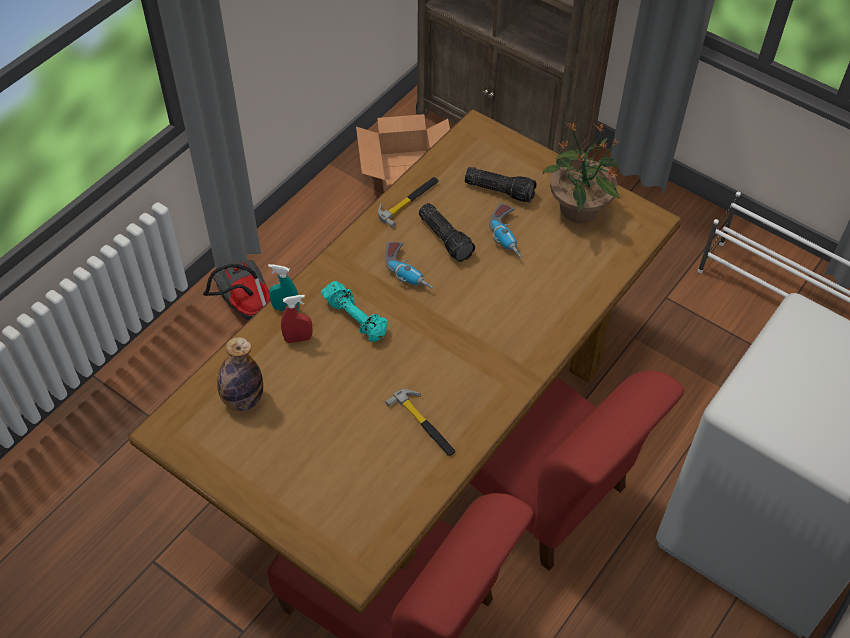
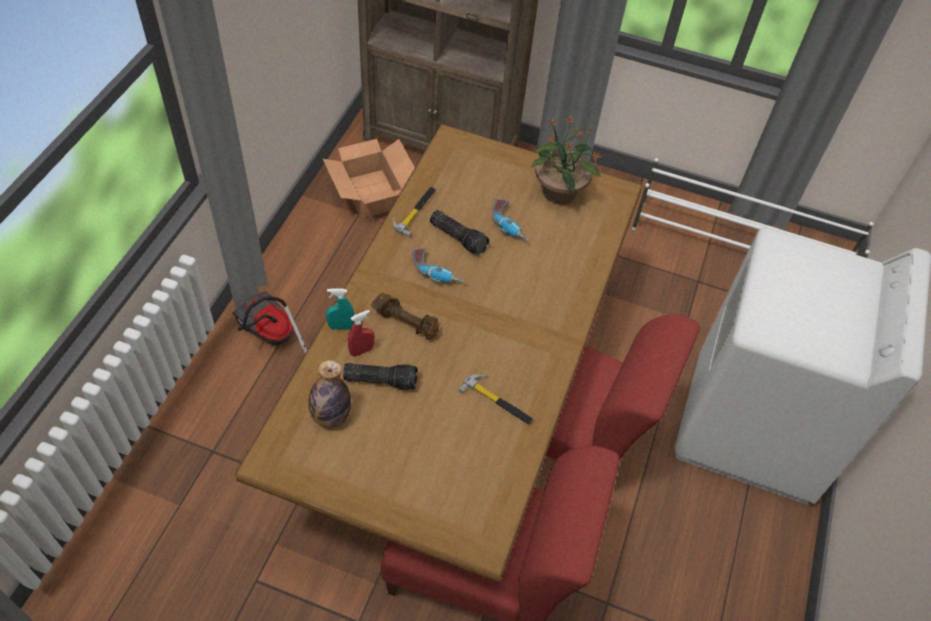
camera: 20 degrees left, 0 degrees up
turquoise dumbbell [321,281,387,342] -> brown dumbbell [371,293,439,340]
flashlight [465,167,537,203] -> flashlight moved to [343,363,418,390]

